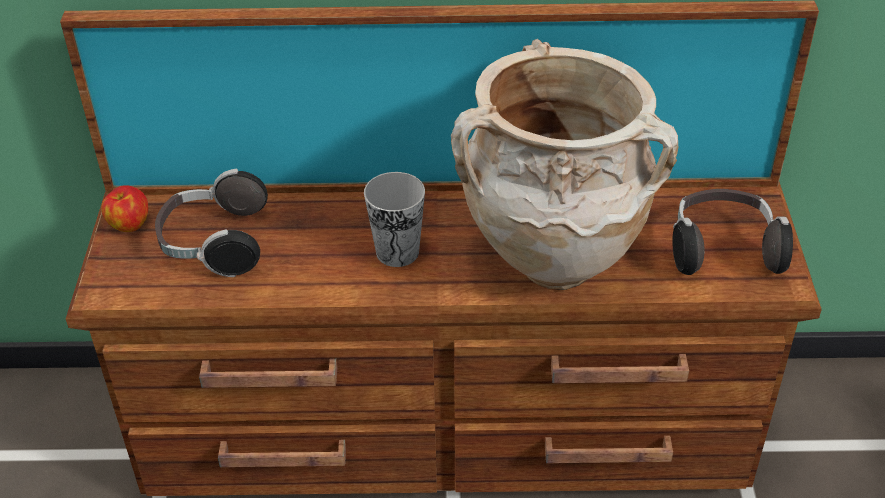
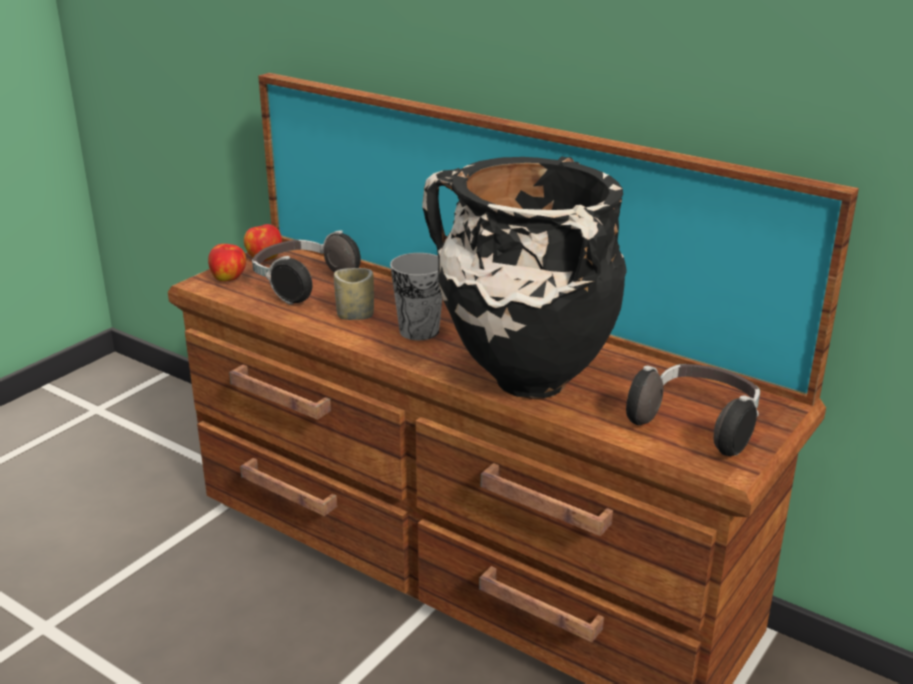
camera: 35 degrees right, 15 degrees down
beige vase [451,39,678,290] -> black vase [422,156,627,399]
none -> apple [208,244,246,282]
none -> cup [334,268,374,320]

